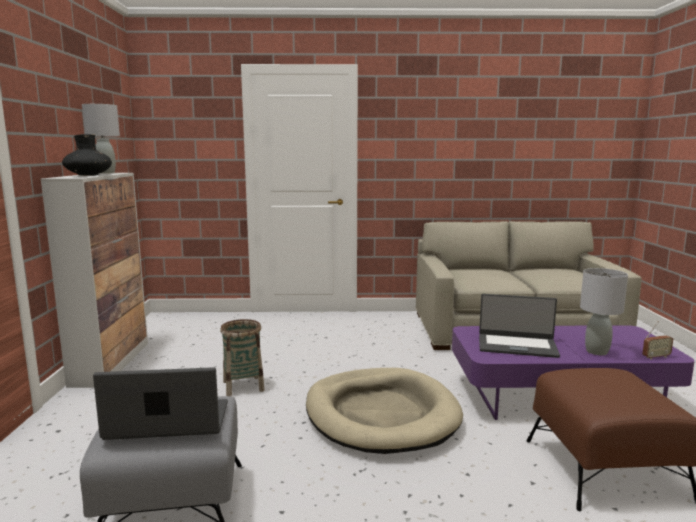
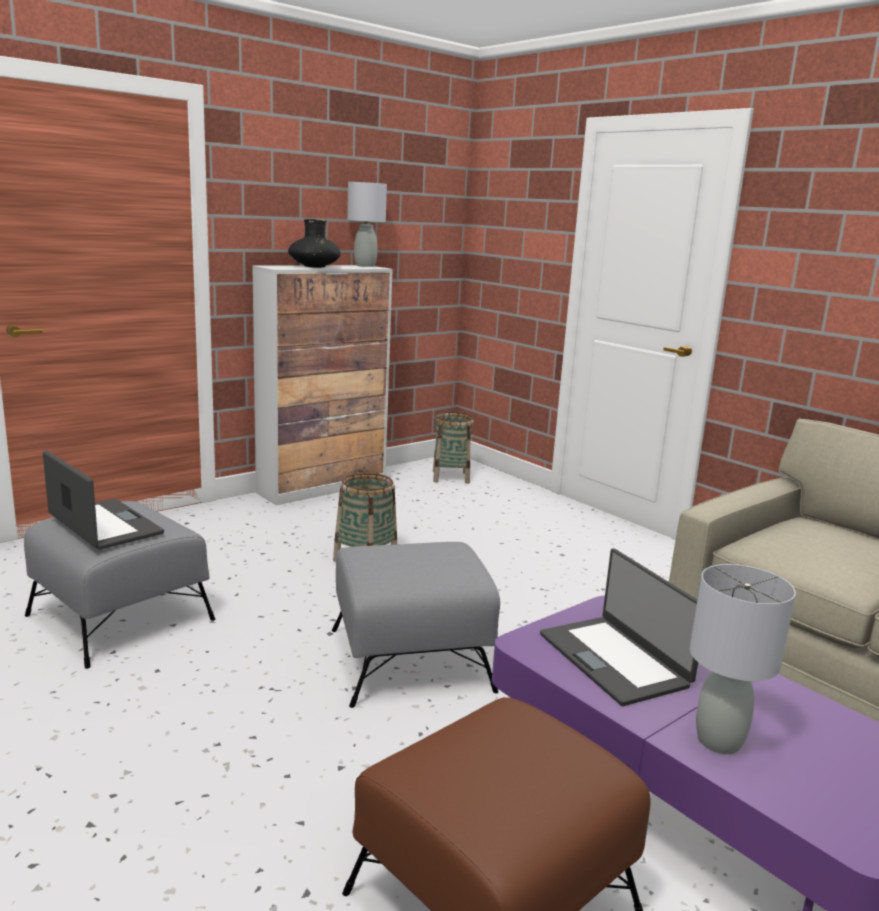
camera: 50 degrees right, 5 degrees up
beige dog bed [306,368,463,454] -> grey ottoman [332,542,500,708]
radio [643,321,673,360] -> none
none -> basket [433,412,474,484]

